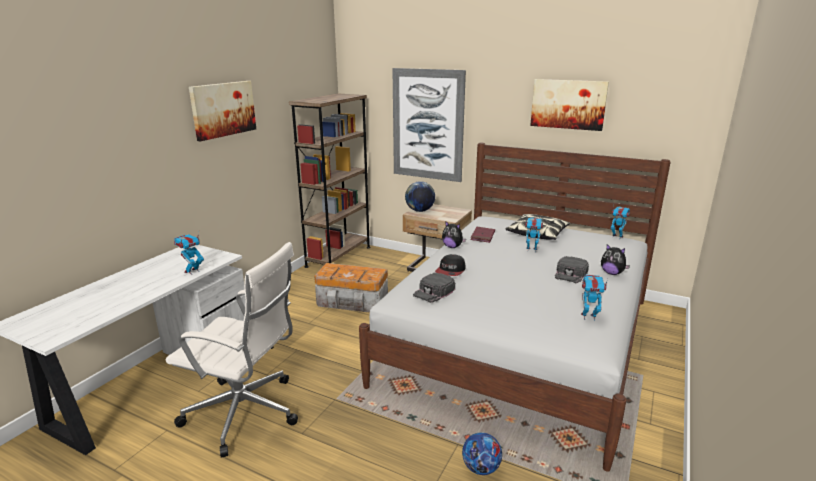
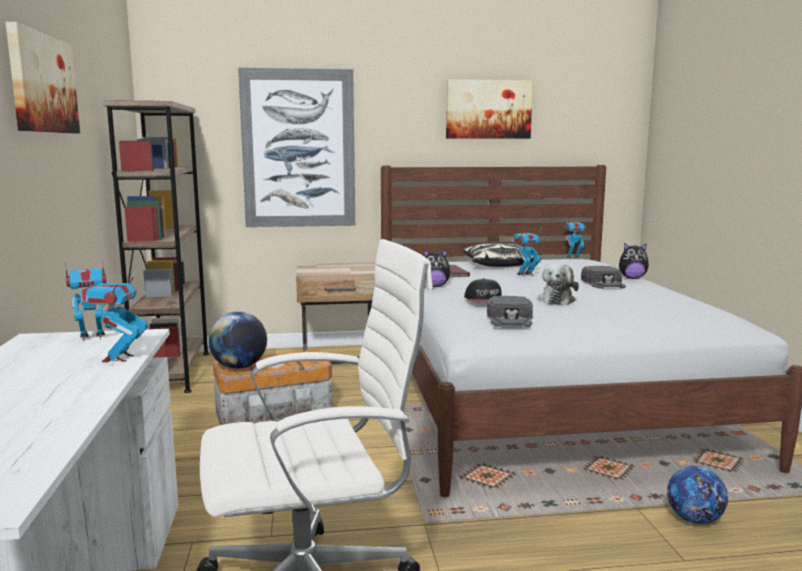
camera: 35 degrees left, 10 degrees down
globe [405,181,435,212] -> globe moved to [208,311,267,369]
toy robot [581,275,608,321] -> toy robot moved to [65,260,106,341]
none -> plush toy [538,263,579,305]

